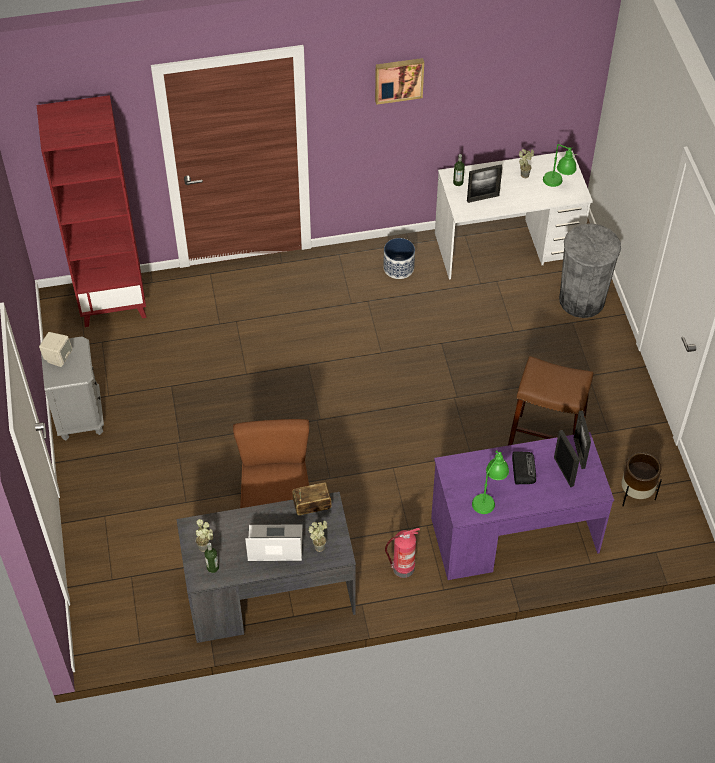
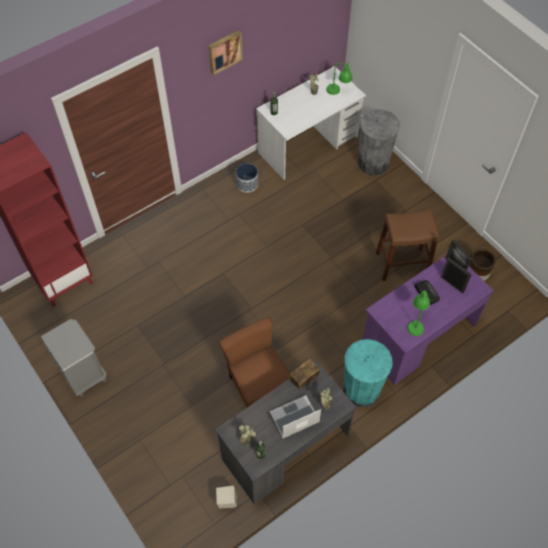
camera: 25 degrees left, 5 degrees up
beige speaker [39,332,73,367] -> beige speaker moved to [216,486,237,508]
fire extinguisher [385,528,420,578] -> turquoise trash can [343,339,393,407]
picture frame [467,165,502,203] -> none

